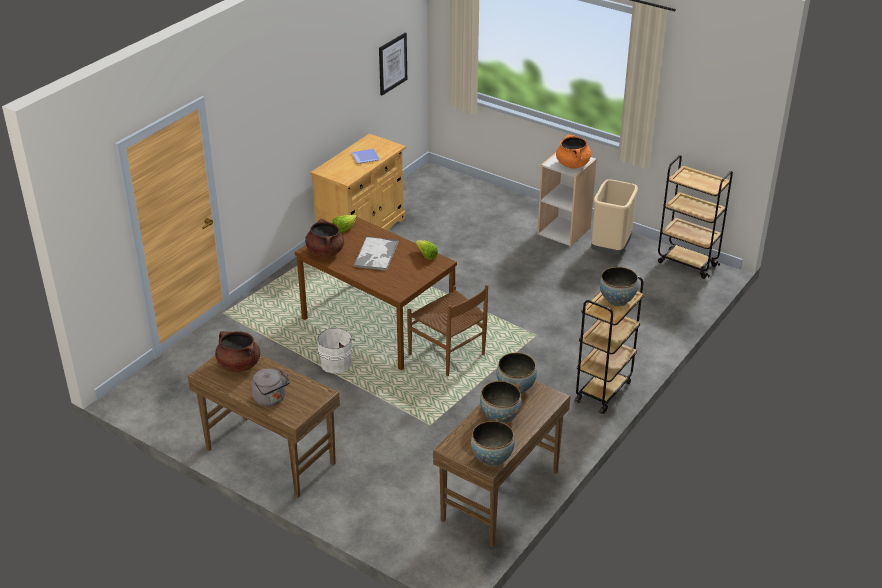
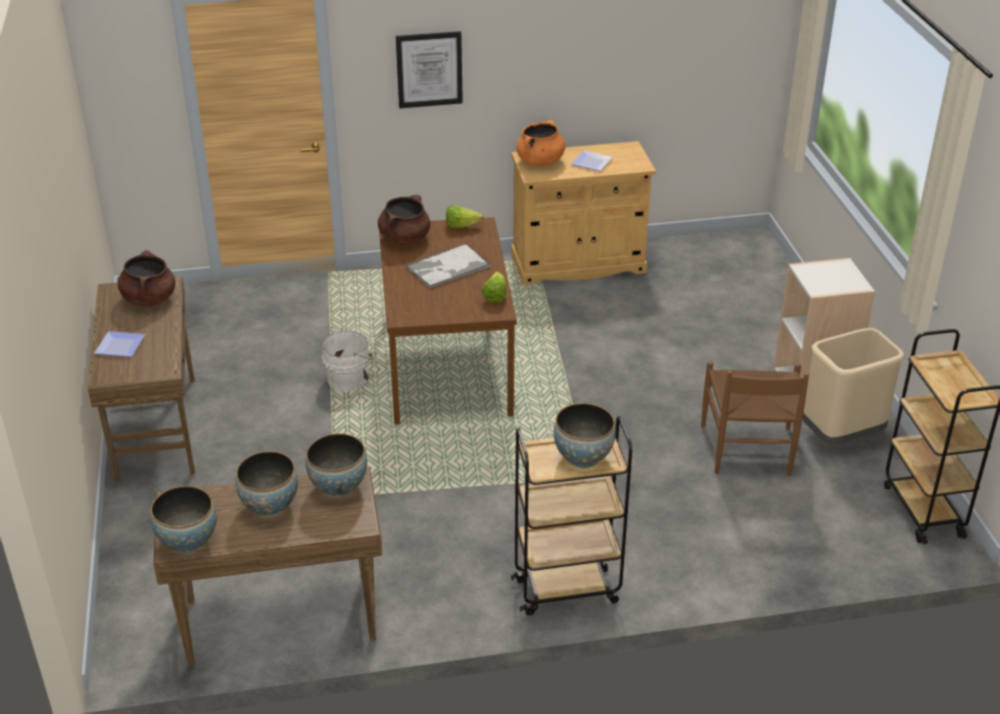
camera: 45 degrees right, 0 degrees up
grey kettle [251,368,290,406] -> plate [94,331,145,357]
picture [379,33,407,96] -> picture moved to [396,31,463,108]
brown chair [407,284,488,376] -> brown chair moved to [701,361,809,476]
orange cooking pot [556,134,591,169] -> orange cooking pot moved to [516,120,565,166]

